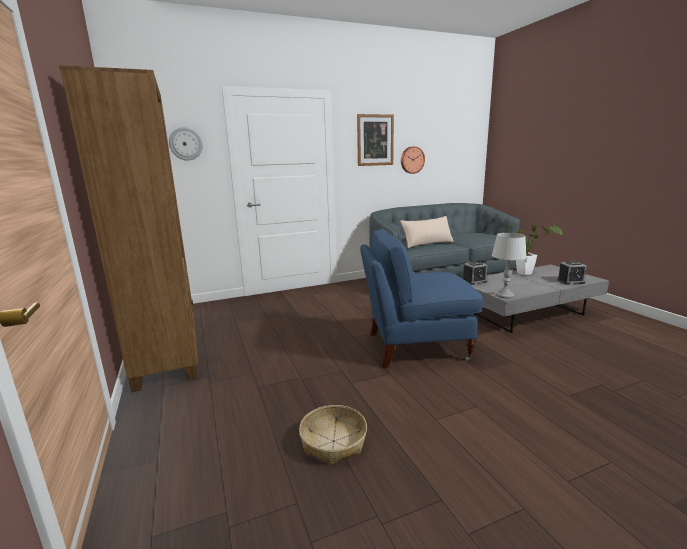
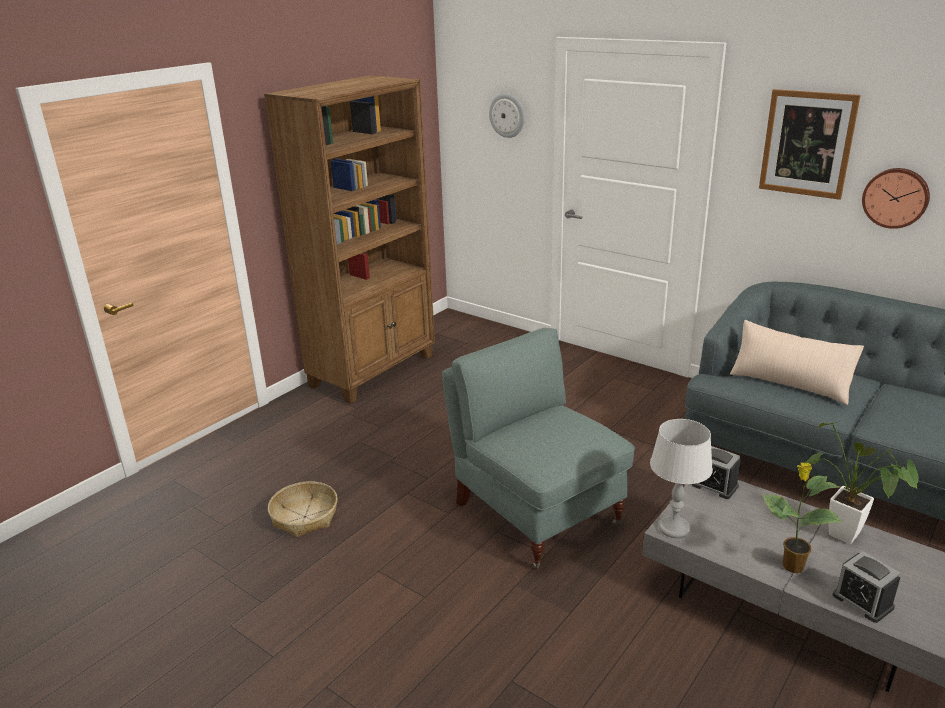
camera: 60 degrees right, 10 degrees up
blue armchair [360,229,483,368] -> grey armchair [442,328,635,568]
none -> potted plant [762,462,843,573]

